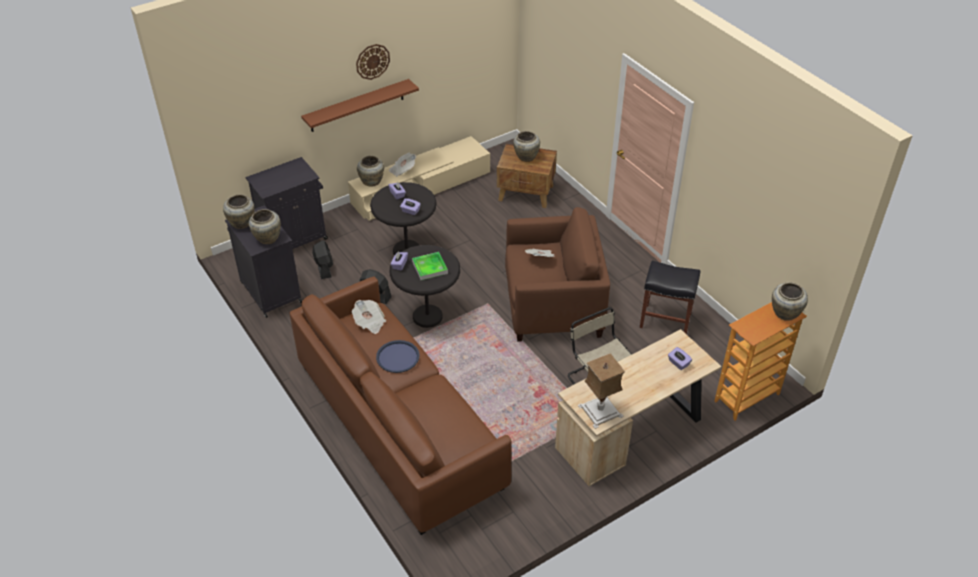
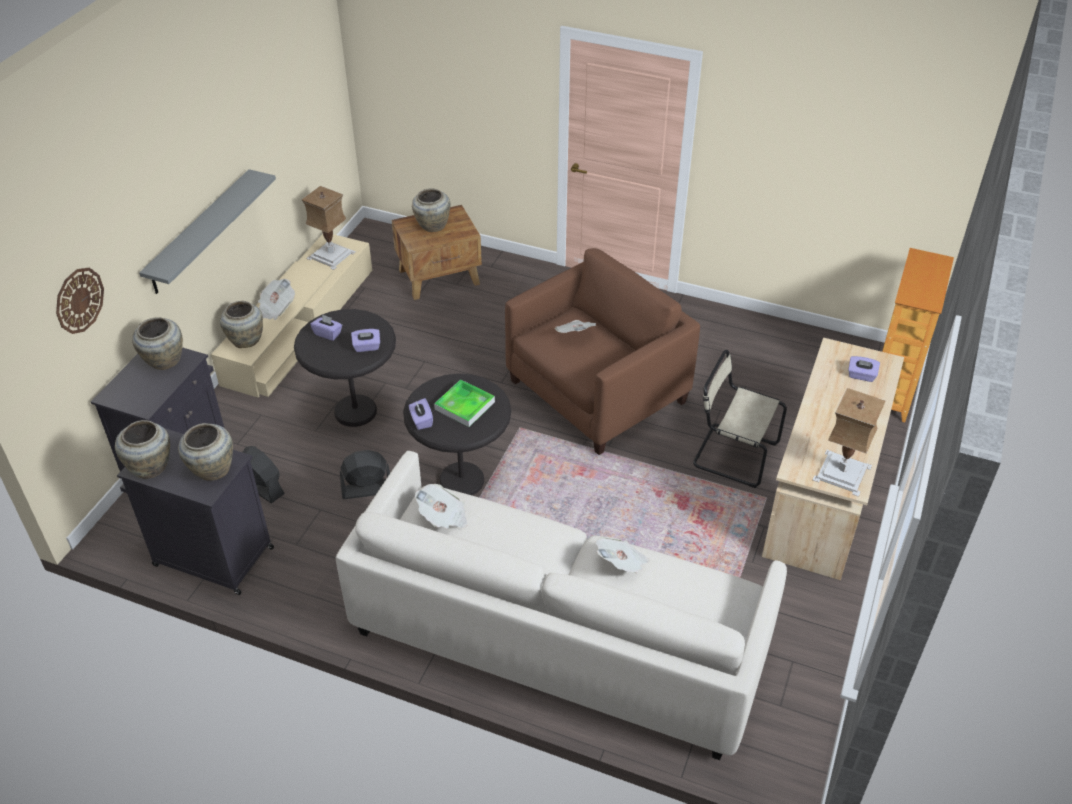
camera: 35 degrees left, 0 degrees up
brown sofa [290,277,512,535] -> white sofa [336,451,787,760]
brown shelf [301,79,419,132] -> grey shelf [139,169,276,294]
wall clock [356,44,390,80] -> wall clock moved to [56,268,104,334]
blue tray [376,340,420,373] -> none
black stool [640,260,700,334] -> none
beige vase [772,282,808,321] -> beige vase moved to [132,317,183,370]
none -> table lamp [301,186,356,270]
none -> newspaper [596,536,650,573]

